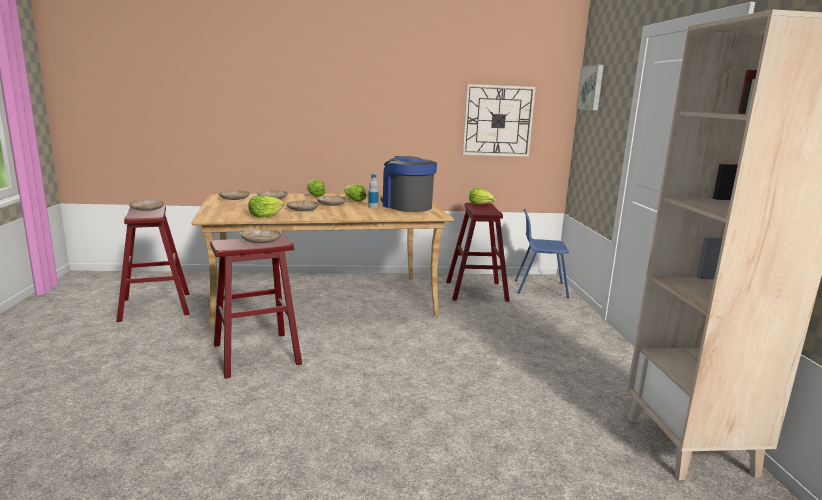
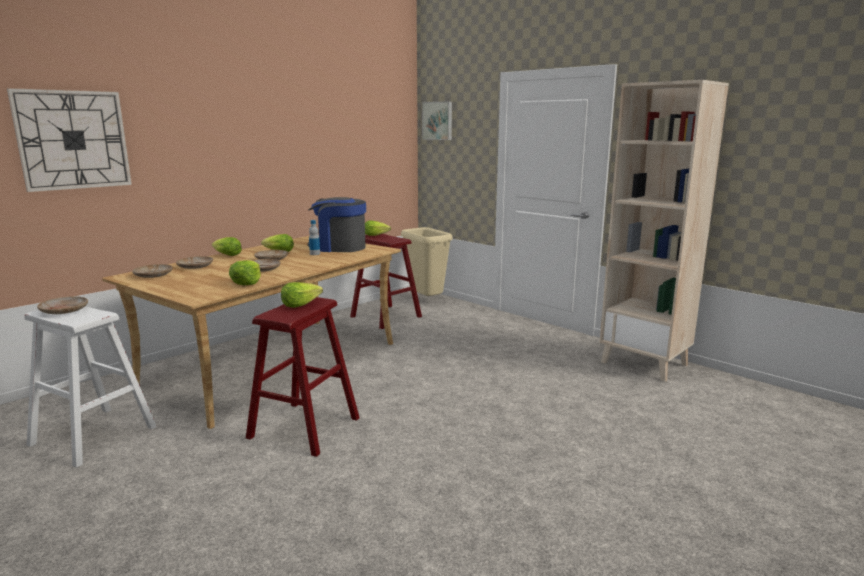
camera: 40 degrees left, 0 degrees up
red stool [117,205,189,322] -> white stool [24,306,157,468]
beige plate [241,229,281,243] -> lettuce [281,282,323,308]
wall clock [462,84,536,157] -> wall clock moved to [7,88,132,192]
blue chair [515,209,569,298] -> beige trash can [401,227,452,296]

